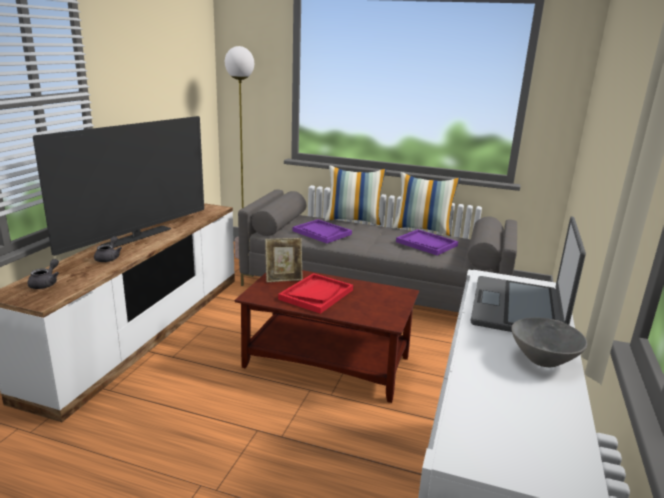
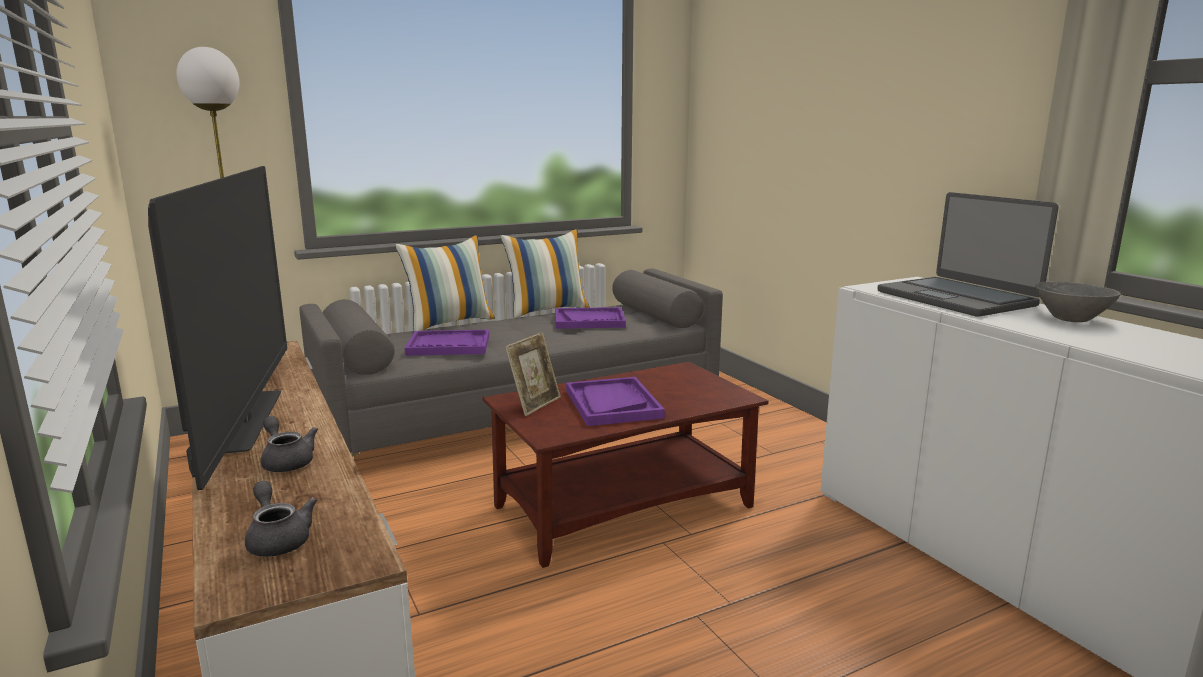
camera: 45 degrees left, 5 degrees down
red tray [278,273,353,314] -> purple tray [566,377,665,426]

